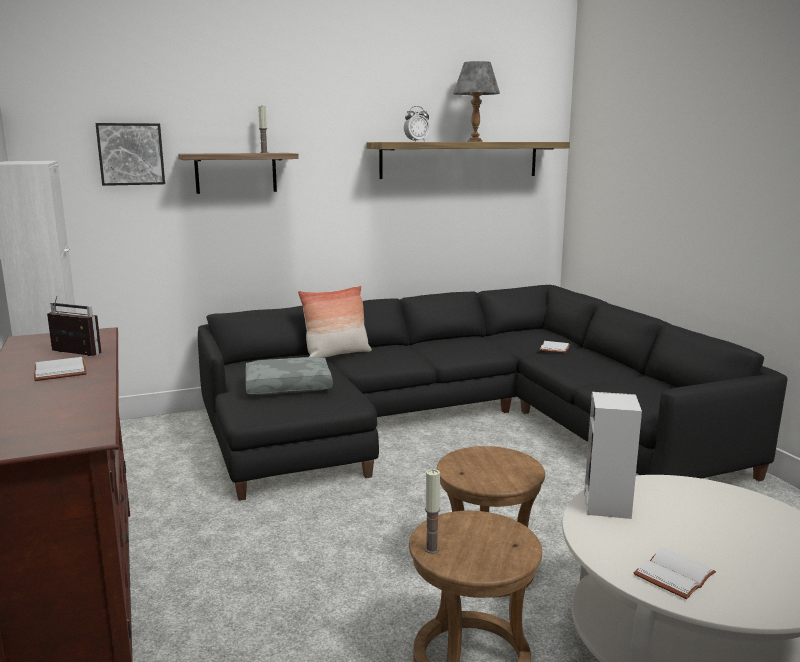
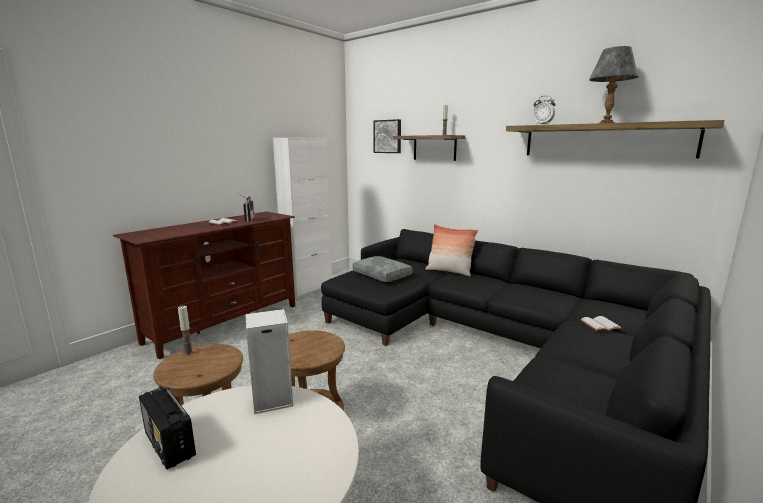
camera: 60 degrees right, 0 degrees up
white book [634,548,716,599] -> radio [139,387,196,470]

